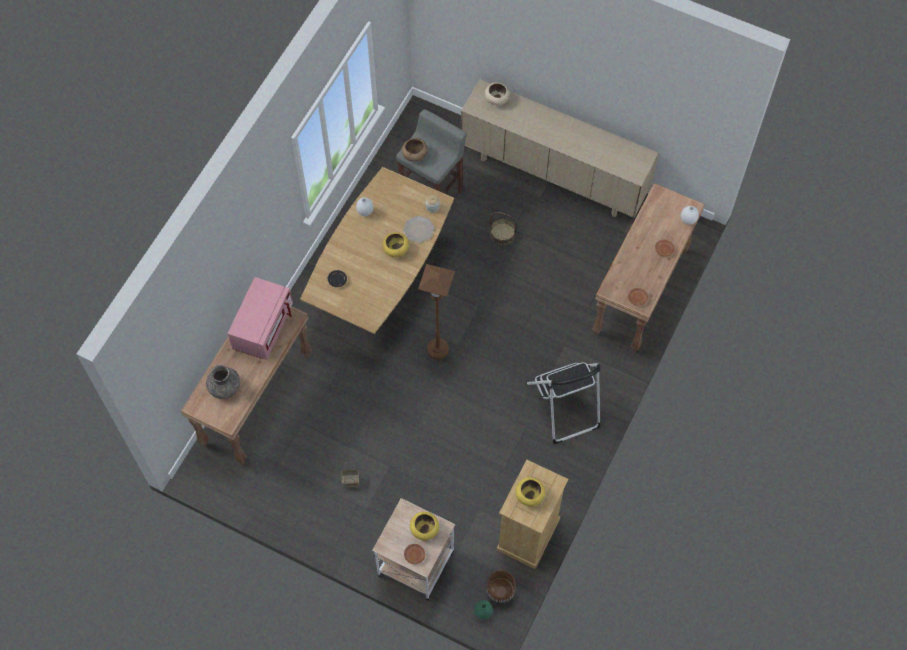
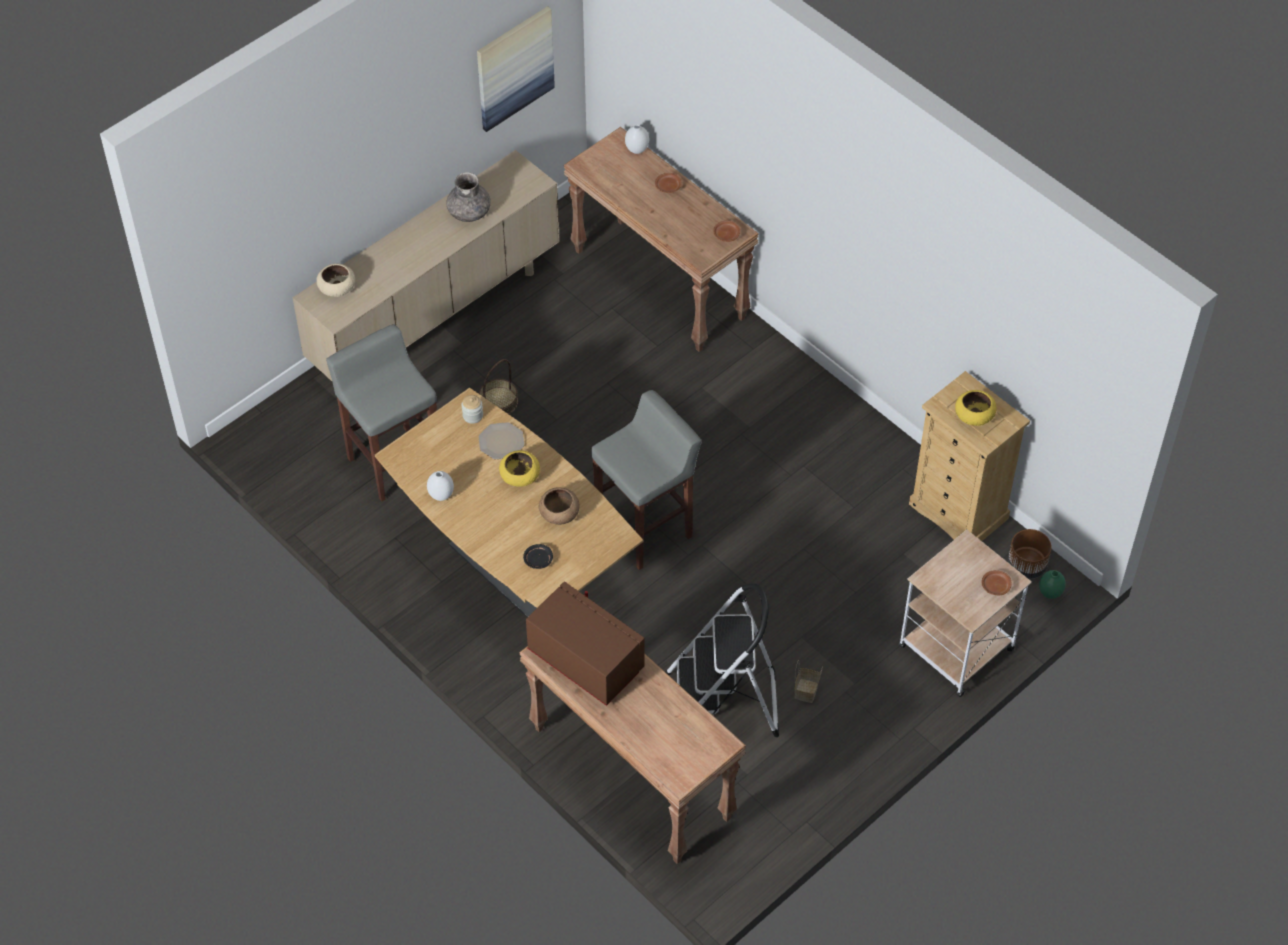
camera: 70 degrees left, 10 degrees down
grey vase [206,365,240,399] -> grey vase moved to [446,172,491,222]
pink microwave [228,277,293,360] -> brown microwave [526,581,644,706]
brown bowl [402,138,428,162] -> brown bowl moved to [539,487,580,525]
yellow bowl [410,512,439,541] -> none
brown floor lamp [418,264,455,359] -> grey stool [591,390,702,570]
step ladder [526,362,601,444] -> step ladder moved to [665,583,779,737]
none -> picture [477,6,555,132]

